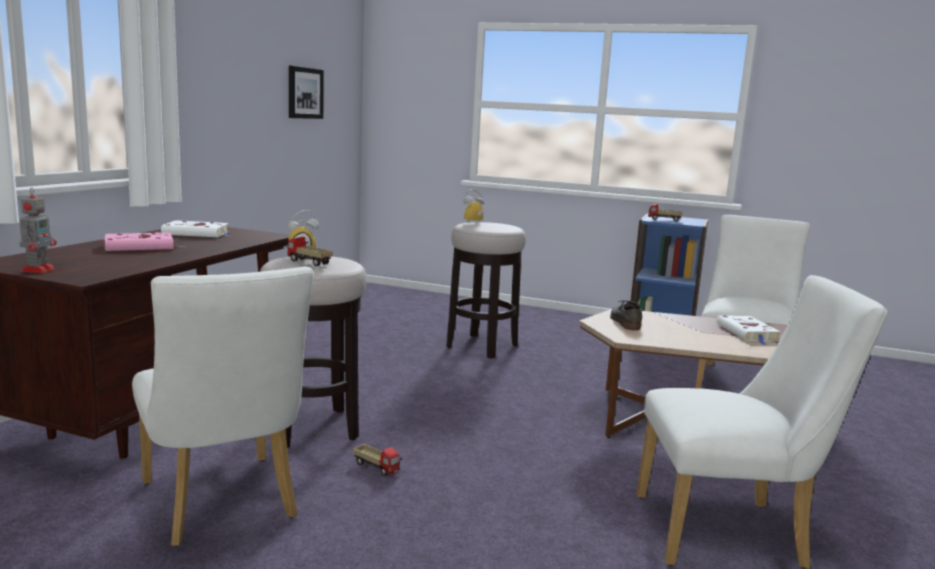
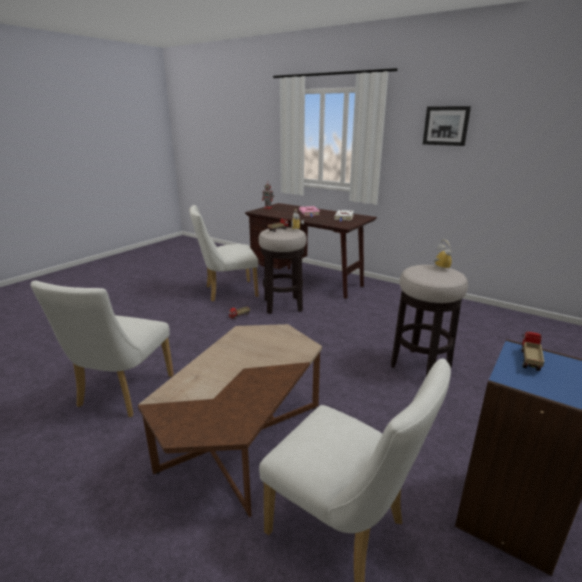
camera: 105 degrees right, 10 degrees up
picture [289,66,324,119] -> picture moved to [423,106,471,146]
grey shoe [610,301,642,330] -> none
white book [716,315,780,345] -> none

